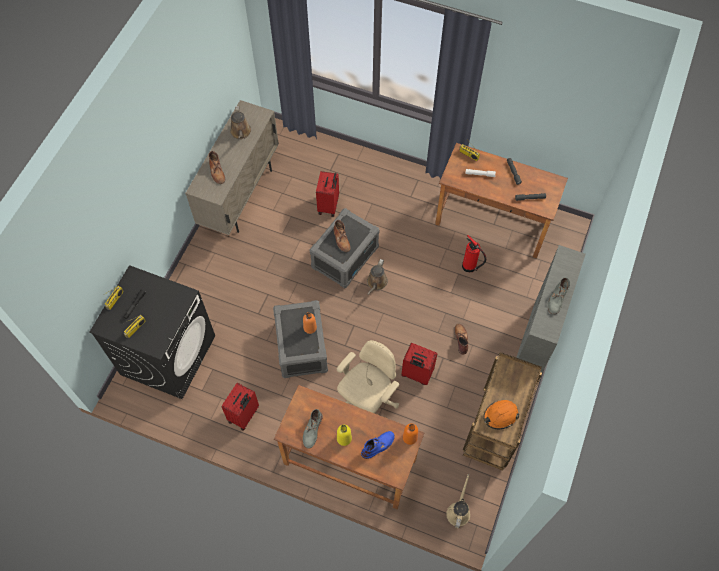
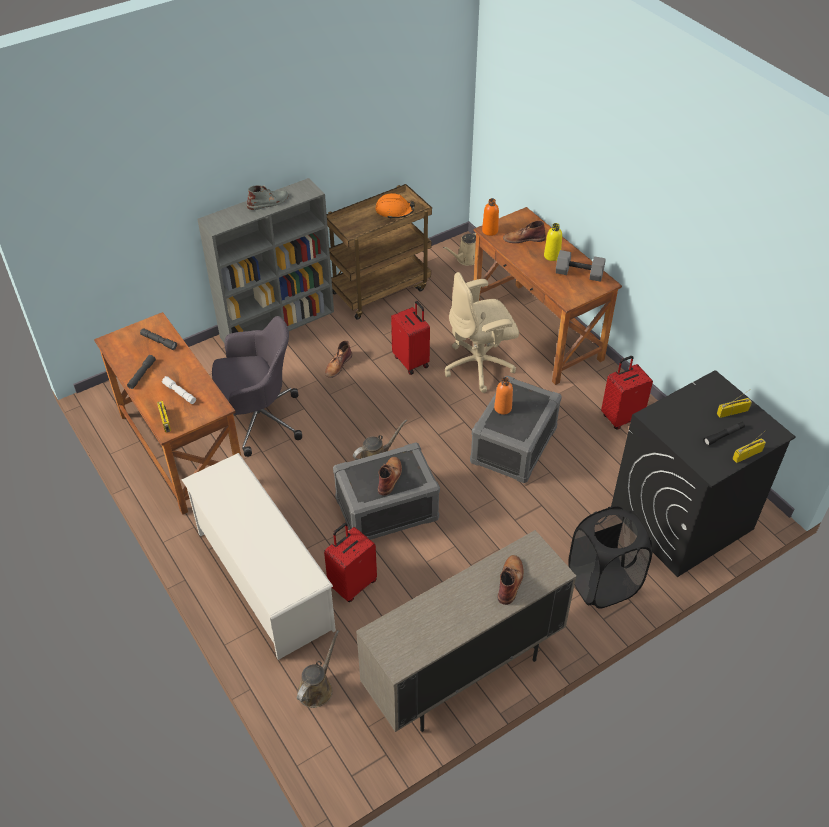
camera: 145 degrees left, 15 degrees down
brown watering can [230,106,251,139] -> brown watering can moved to [297,630,339,708]
grey boot [303,409,323,449] -> grey dumbbell [556,250,606,282]
blue boot [361,431,395,459] -> brown boot [503,220,546,243]
fire extinguisher [462,235,486,272] -> grey office chair [212,316,302,457]
none -> white shoe rack [182,453,336,660]
none -> black laundry basket [568,506,652,609]

